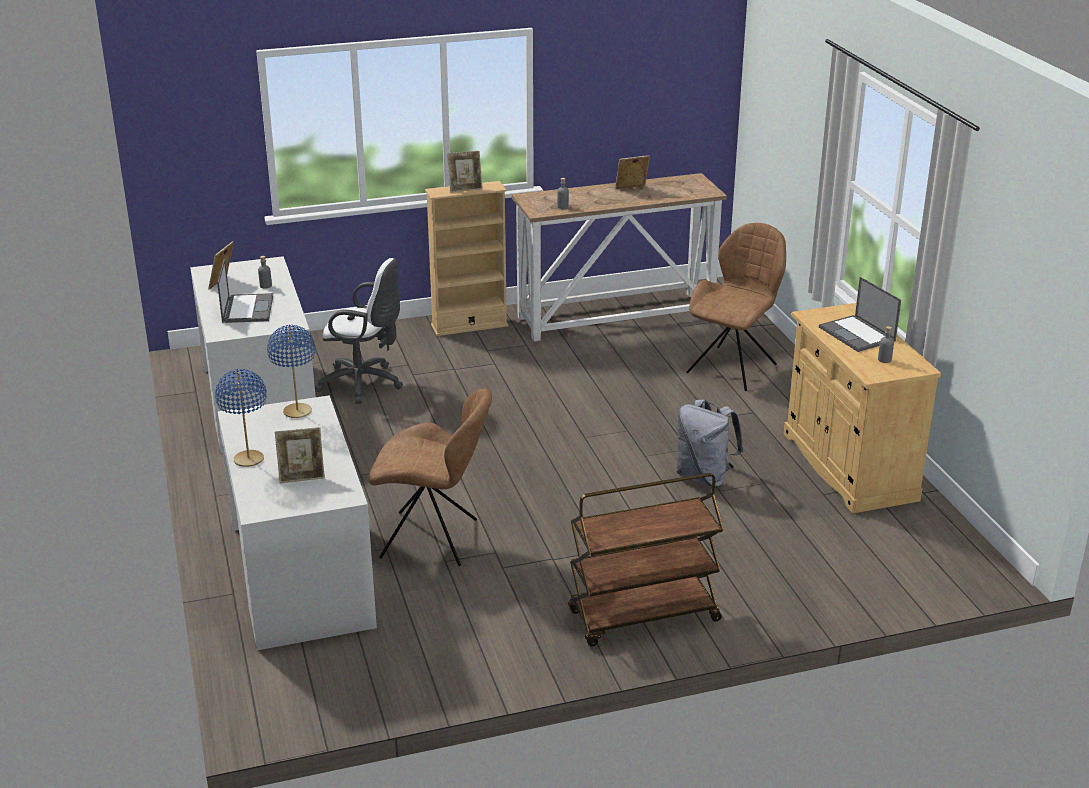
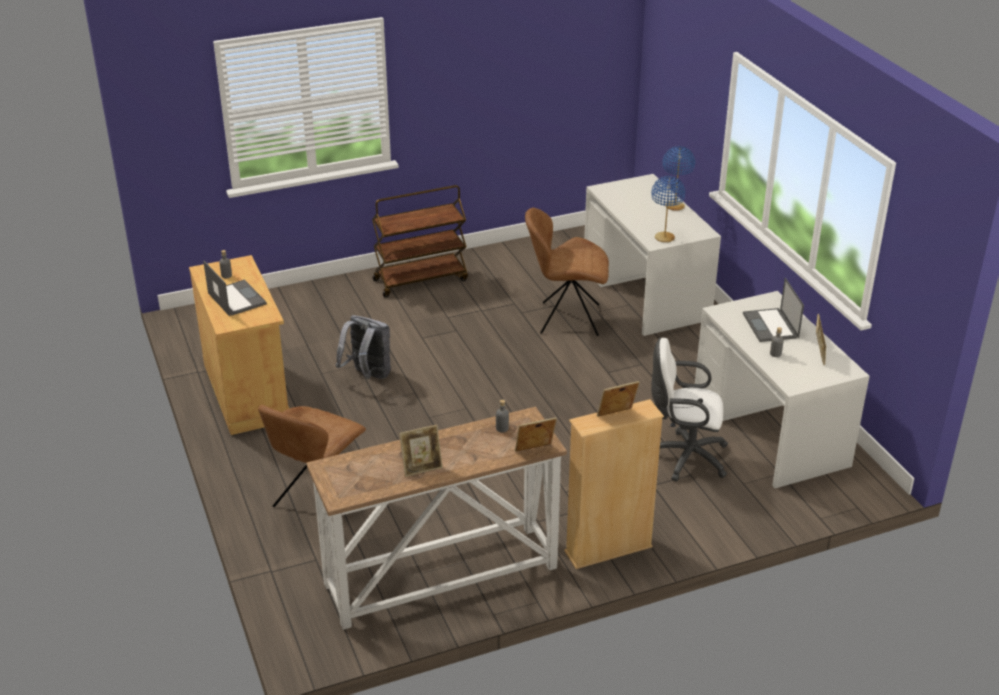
camera: 175 degrees right, 5 degrees up
picture frame [275,427,325,483] -> picture frame moved to [515,417,557,452]

